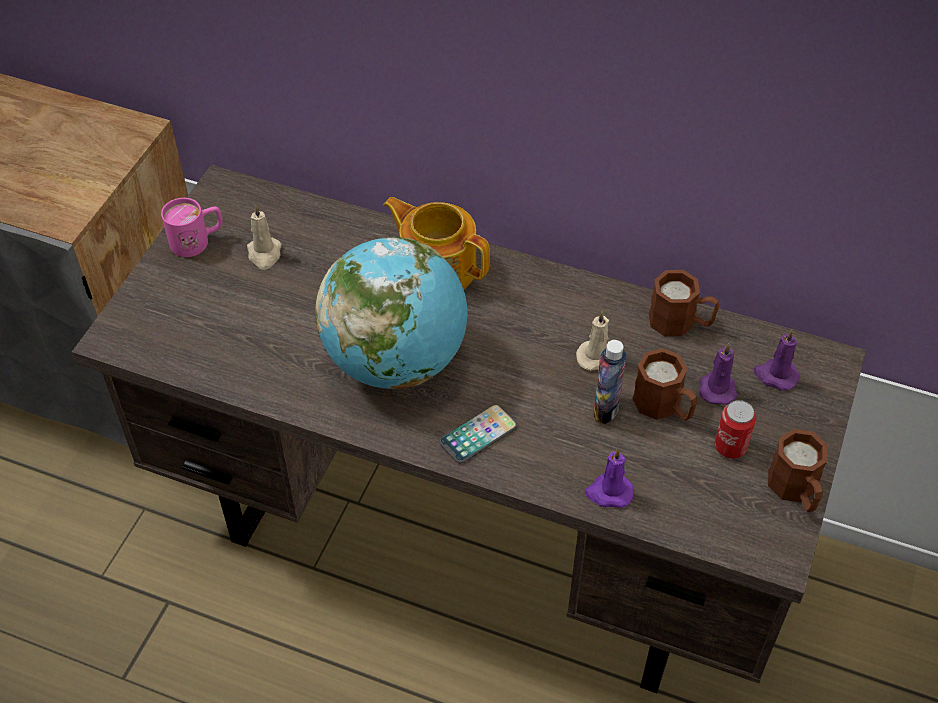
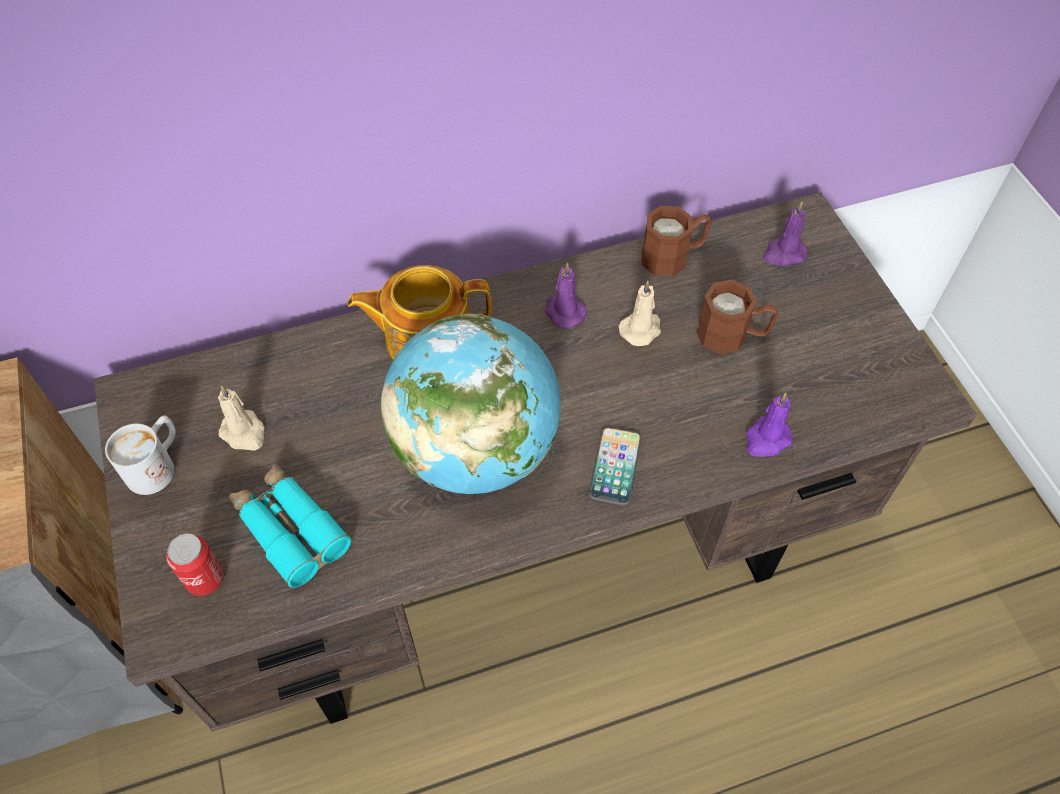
camera: 40 degrees left, 5 degrees up
pink mug [161,198,223,257] -> white mug [105,415,176,495]
bottle [593,340,627,424] -> none
purple candle [699,343,737,405] -> purple candle moved to [545,262,587,329]
can [715,400,756,459] -> can moved to [166,534,224,596]
brown mug [768,429,828,512] -> none
none -> turquoise binoculars [229,464,351,588]

